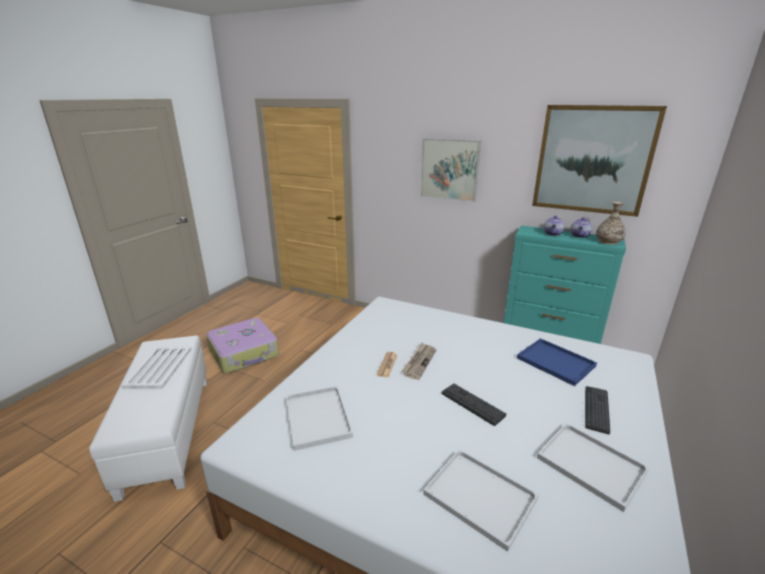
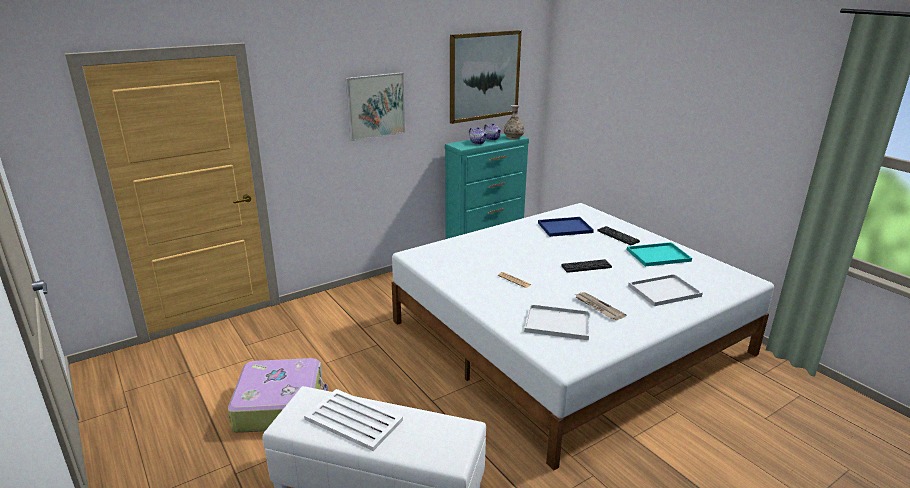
camera: 60 degrees left, 0 degrees up
newspaper [401,343,436,380] -> newspaper moved to [575,292,626,320]
white tray [537,423,649,512] -> turquoise tray [627,242,692,267]

